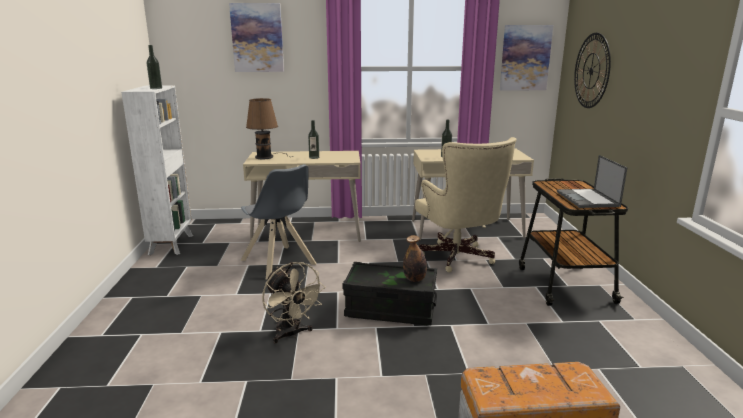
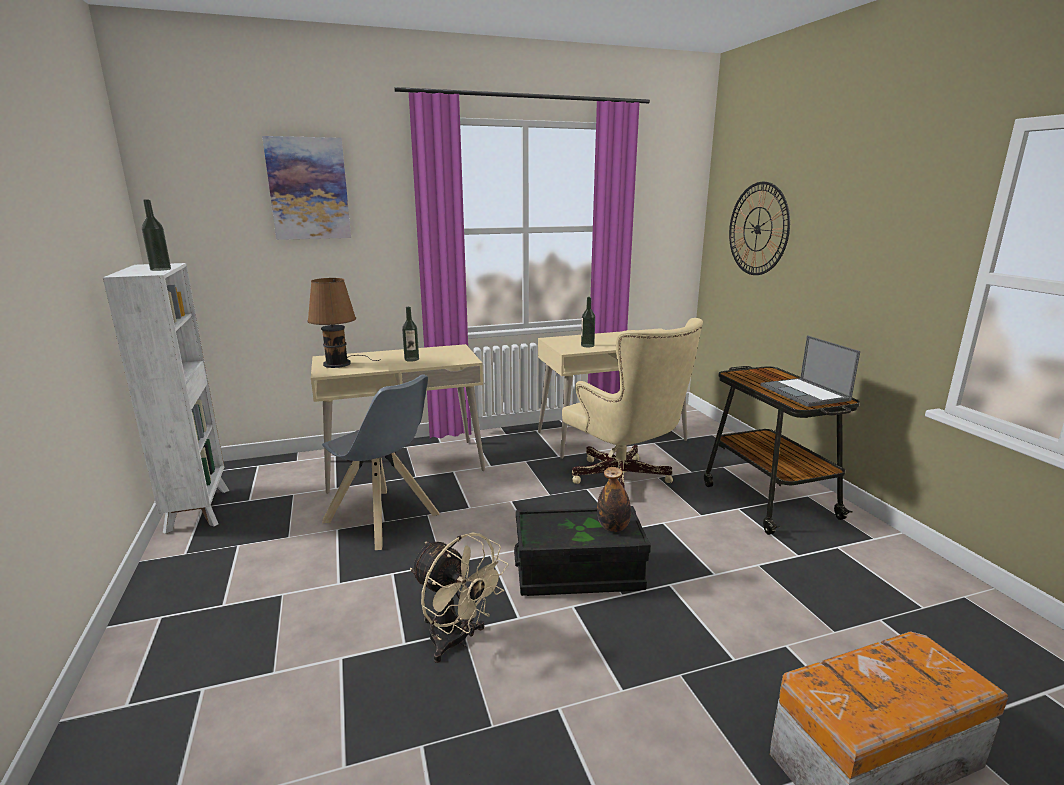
camera: 15 degrees left, 0 degrees up
picture [500,25,553,91] -> none

